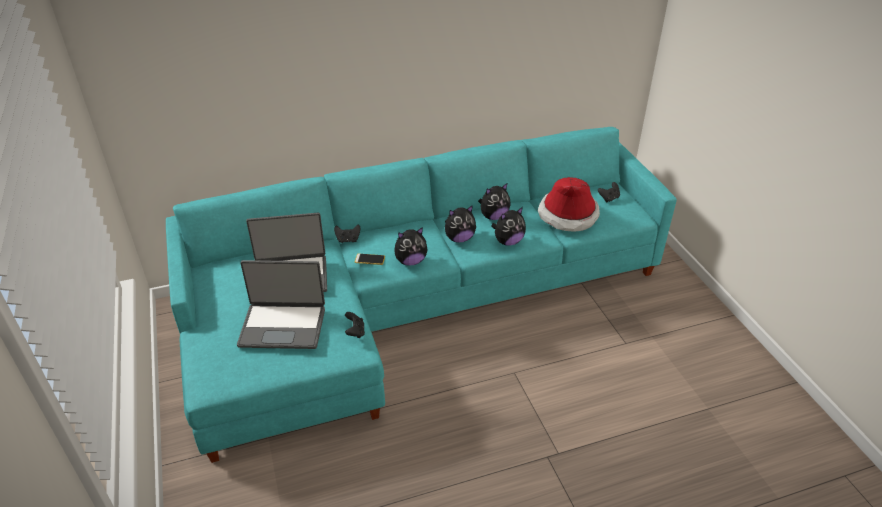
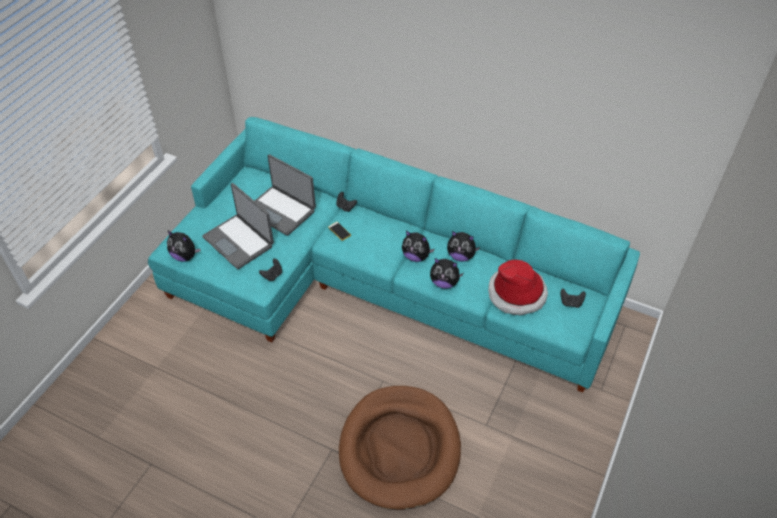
camera: 45 degrees right, 10 degrees up
plush toy [394,227,427,266] -> plush toy moved to [167,230,201,262]
none -> brown dog bed [339,386,461,510]

